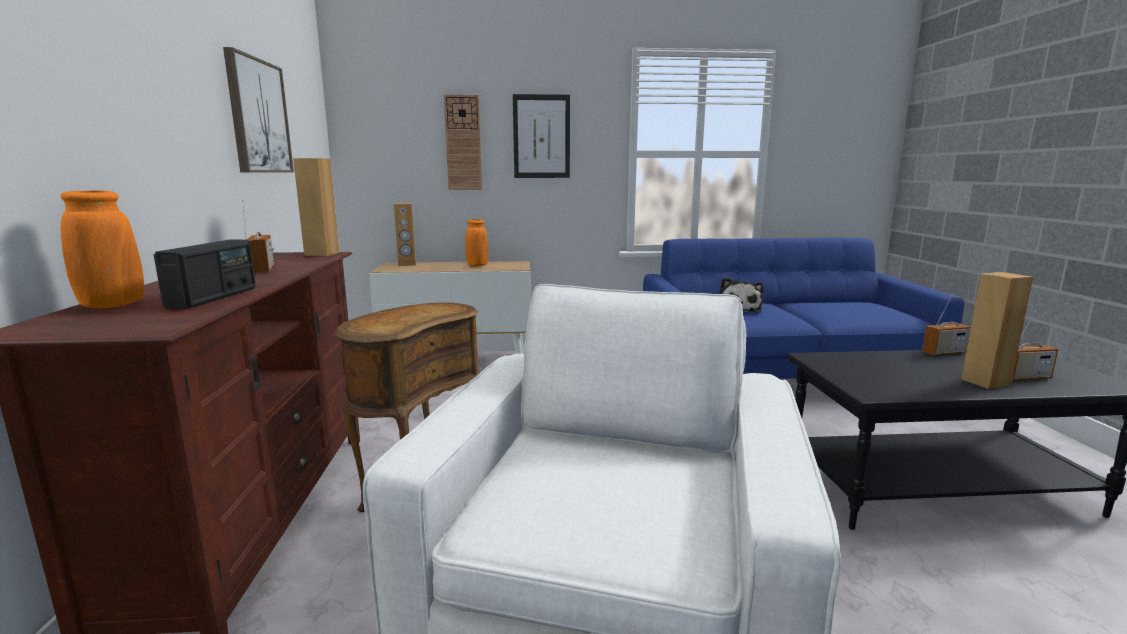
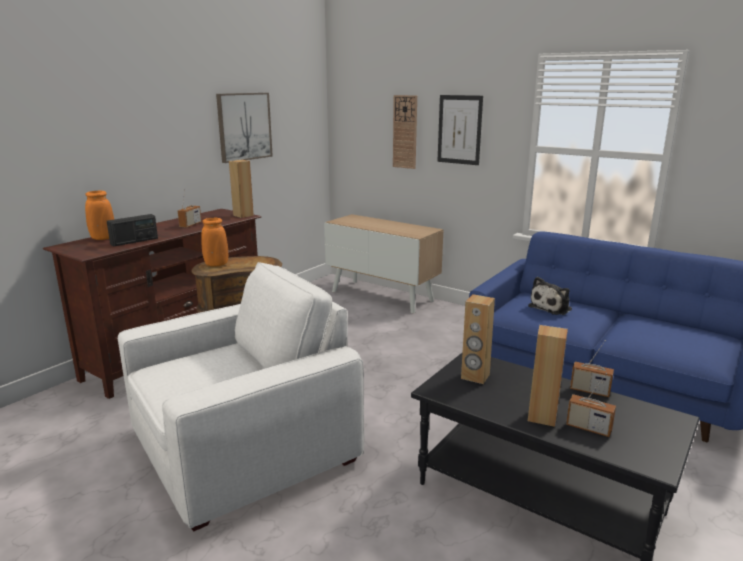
camera: 40 degrees right, 5 degrees up
brown speaker [394,203,416,266] -> brown speaker moved to [461,294,495,384]
orange vase [465,219,488,266] -> orange vase moved to [201,218,228,267]

